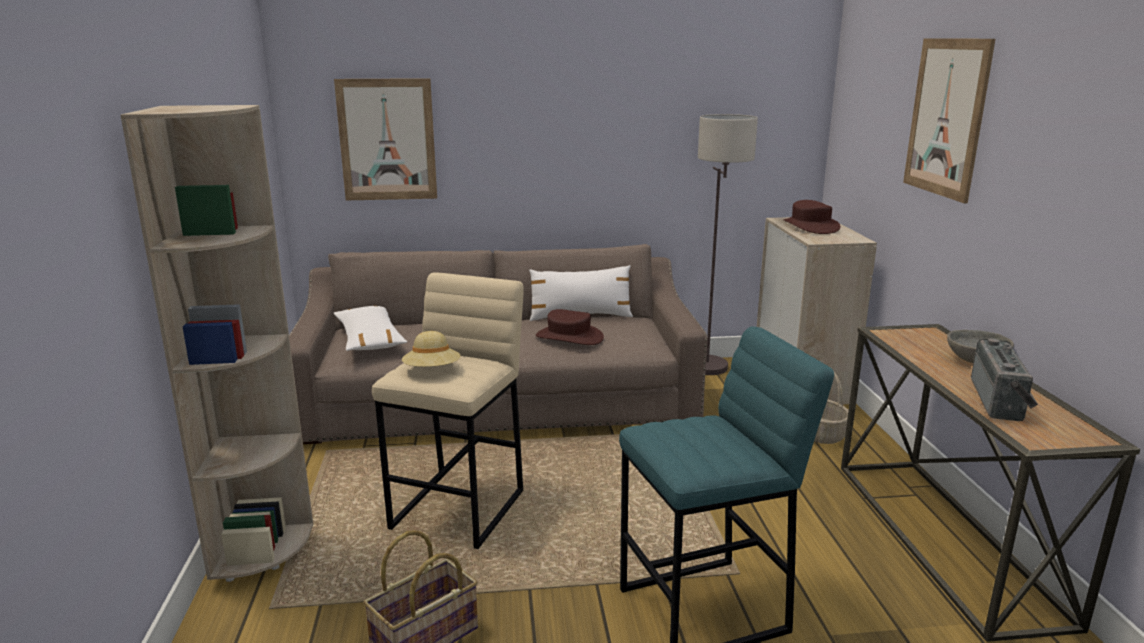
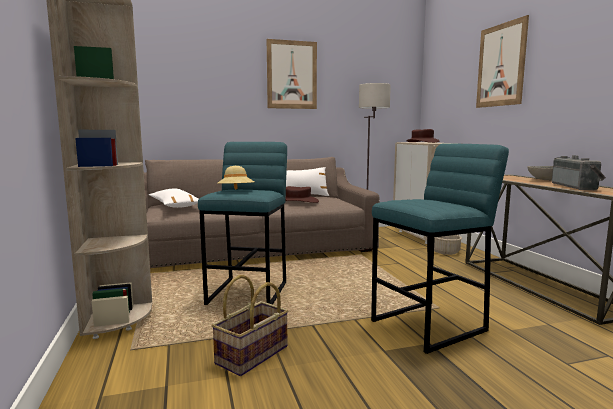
camera: 10 degrees left, 10 degrees down
picture [334,78,437,200] -> picture moved to [267,39,317,109]
beige stool [372,272,524,549] -> turquoise stool [198,142,287,305]

